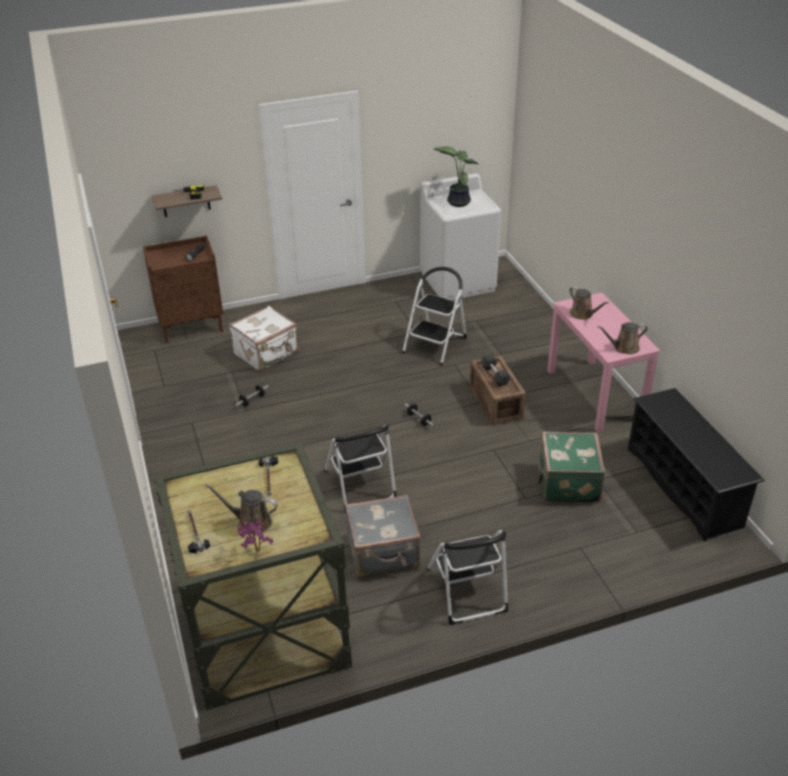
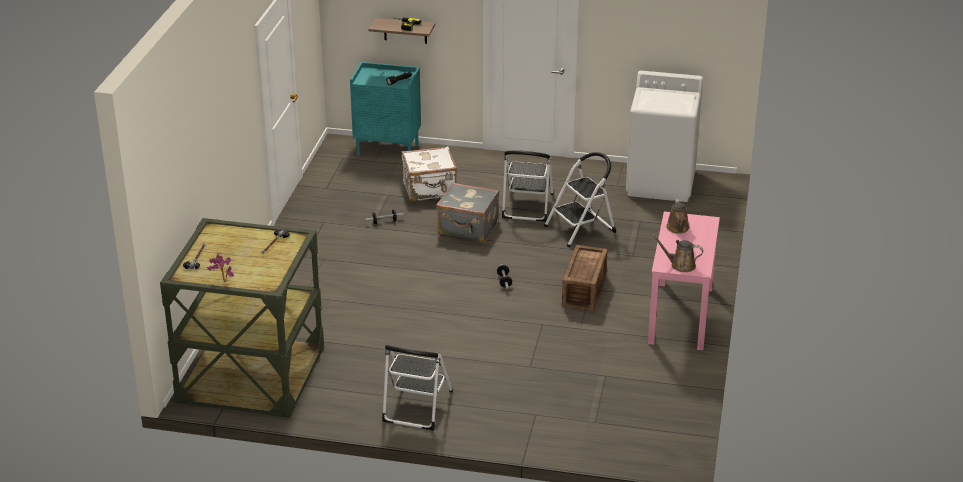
camera: 30 degrees right, 5 degrees down
brown cabinet [143,235,223,343] -> turquoise cabinet [350,62,421,156]
brown watering can [205,484,278,534] -> none
step ladder [324,425,397,513] -> step ladder moved to [502,150,554,222]
grey suitcase [345,495,421,577] -> grey suitcase moved to [436,182,499,242]
potted plant [434,146,480,207] -> none
grey dumbbell [480,354,511,387] -> none
green suitcase [538,432,605,504] -> none
black shoe rack [628,388,765,541] -> none

